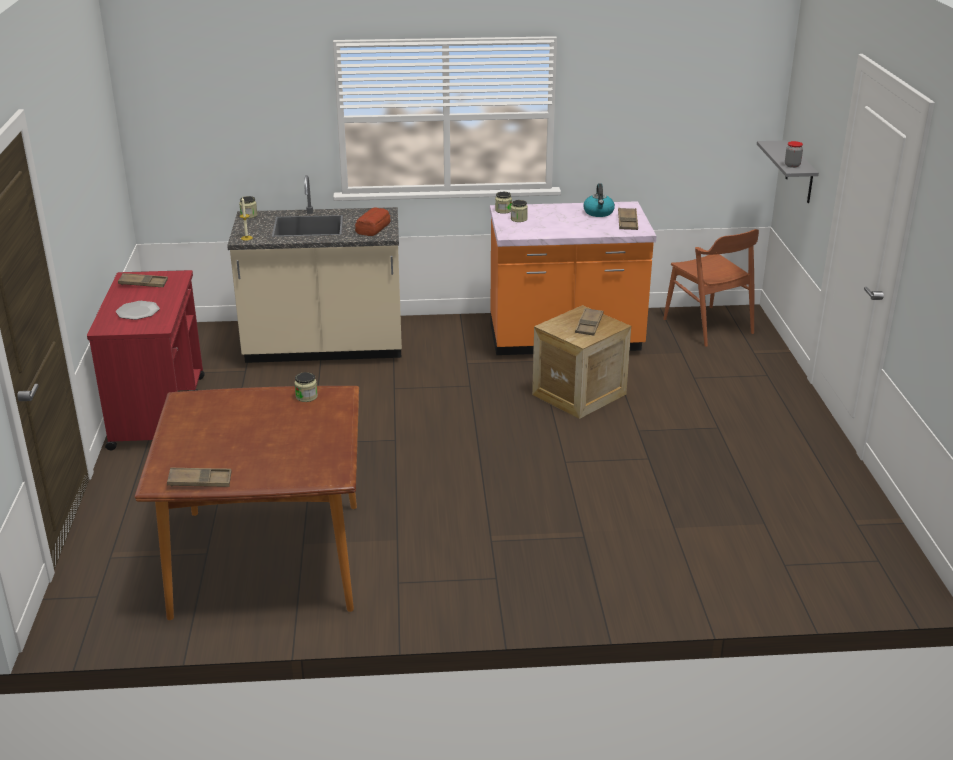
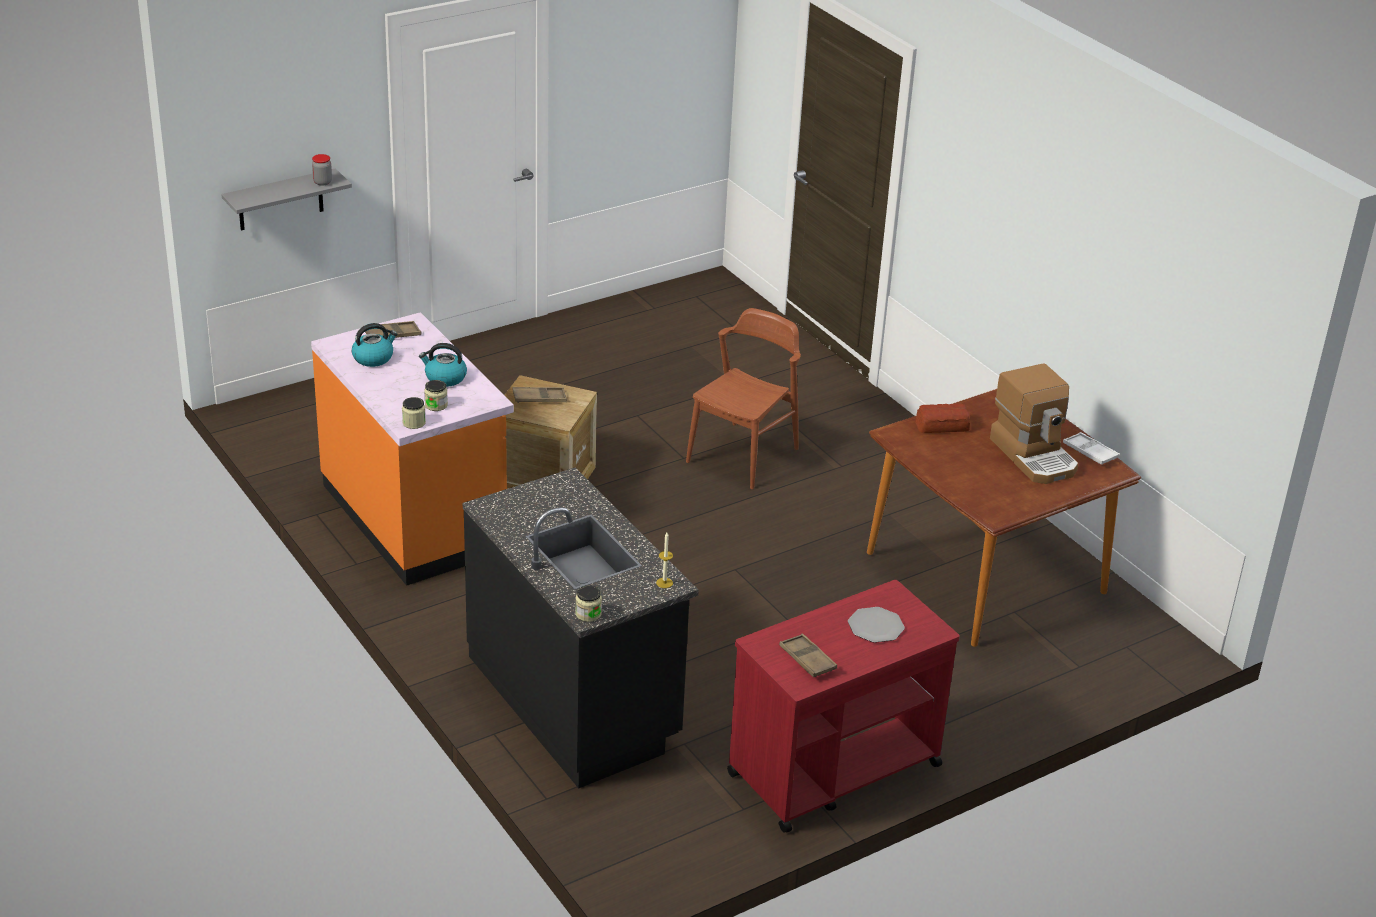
camera: 120 degrees left, 5 degrees up
brown tray [167,467,232,487] -> white tray [1063,432,1119,465]
beige counter [227,175,402,363] -> black counter [463,468,699,788]
jar [294,372,318,402] -> none
bread [355,207,391,236] -> bread moved to [915,403,970,433]
brown chair [663,229,759,347] -> brown chair moved to [686,308,801,489]
none -> kettle [419,343,467,387]
none -> coffee machine [990,363,1078,484]

